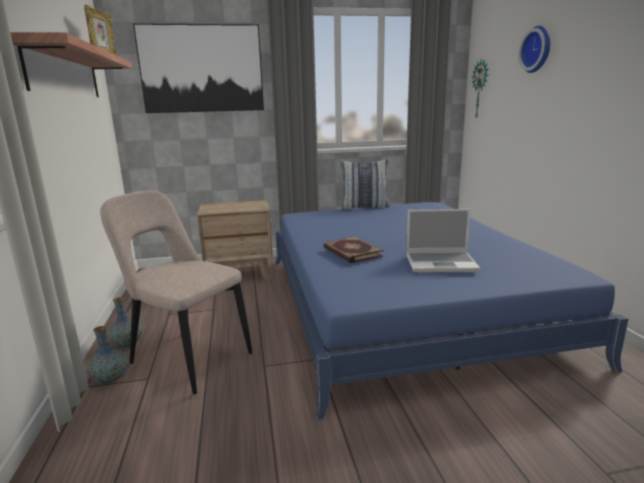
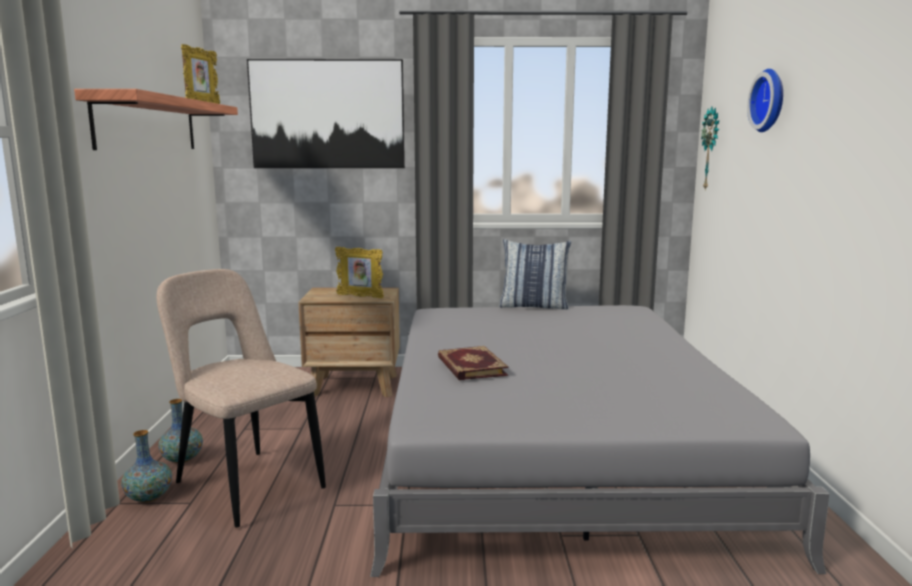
camera: 10 degrees right, 5 degrees down
blue bed [275,202,629,420] -> grey bed [370,305,830,577]
laptop [406,209,480,272] -> none
none -> picture frame [335,247,384,298]

